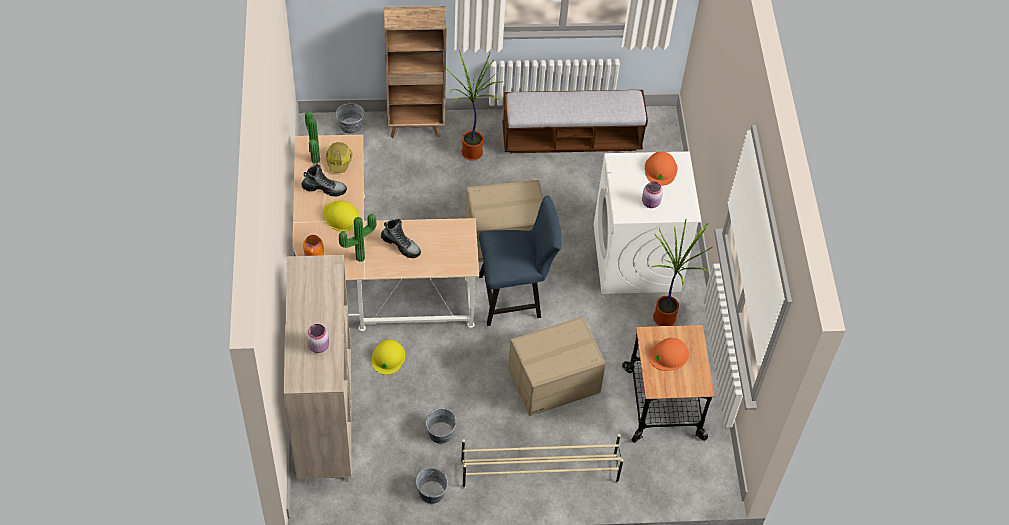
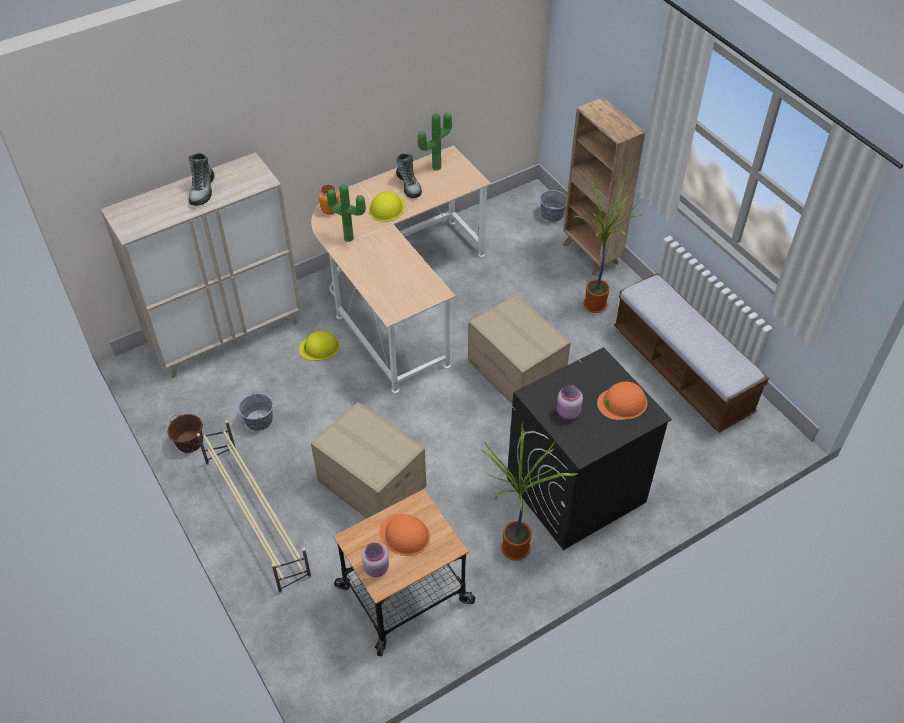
camera: 65 degrees right, 5 degrees down
pink jar [306,324,329,353] -> pink jar moved to [362,543,389,577]
hard hat [326,142,352,173] -> none
boot [381,219,421,258] -> boot moved to [188,153,215,206]
grey bucket [416,467,448,504] -> brown bucket [167,414,203,453]
blue chair [479,195,562,326] -> none
white washing machine [594,151,701,294] -> black washing machine [507,347,672,550]

